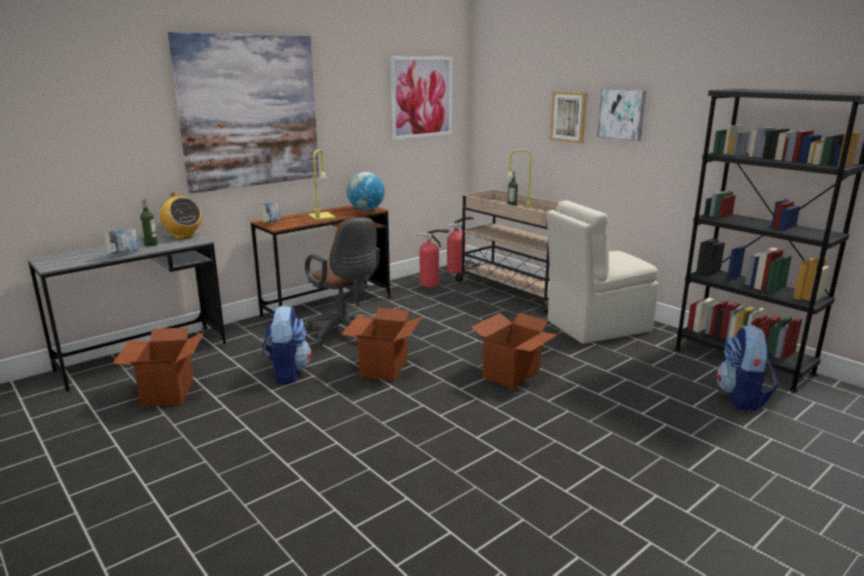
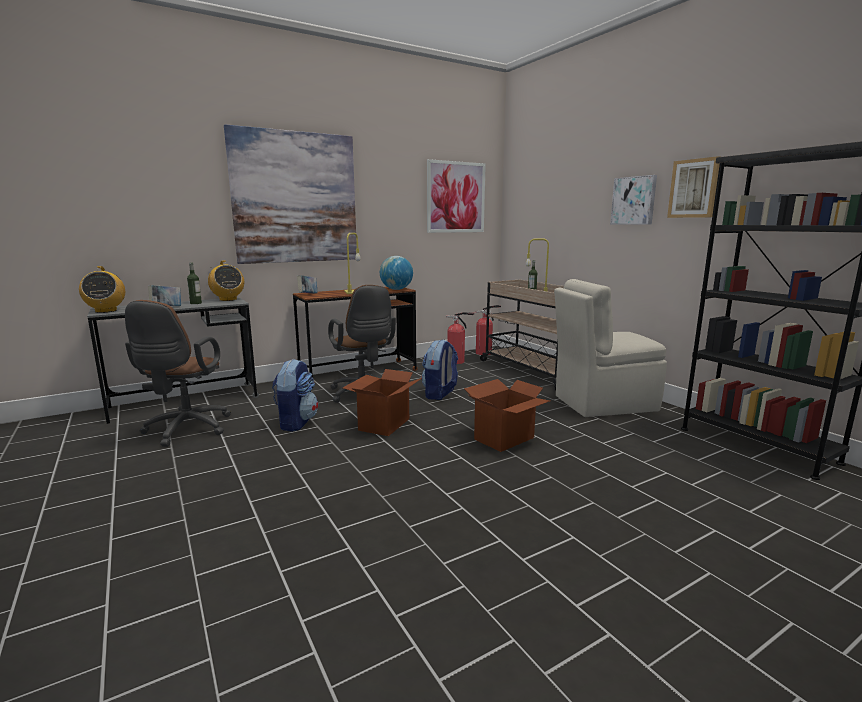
camera: 10 degrees right, 5 degrees down
cardboard box [112,327,204,407] -> brown office chair [125,300,231,447]
picture [550,91,587,143] -> picture moved to [667,156,720,218]
backpack [716,325,778,410] -> backpack moved to [422,339,458,400]
none -> radio [79,266,125,313]

